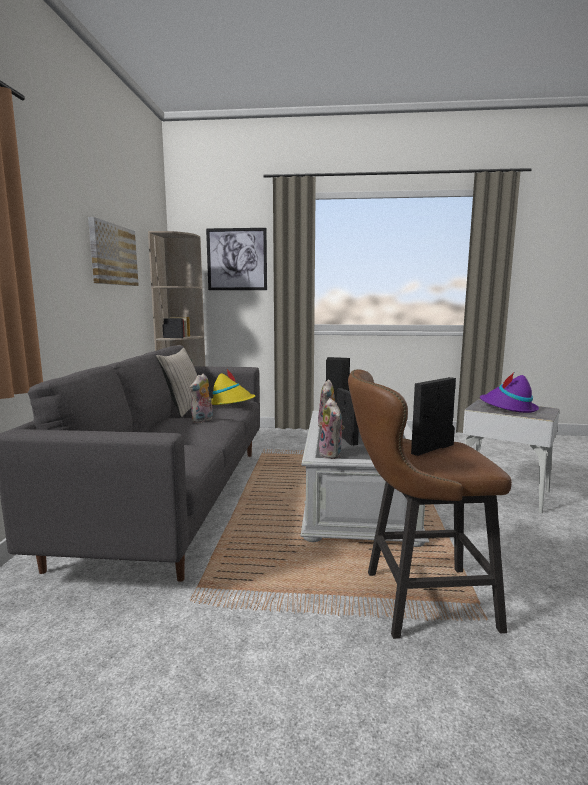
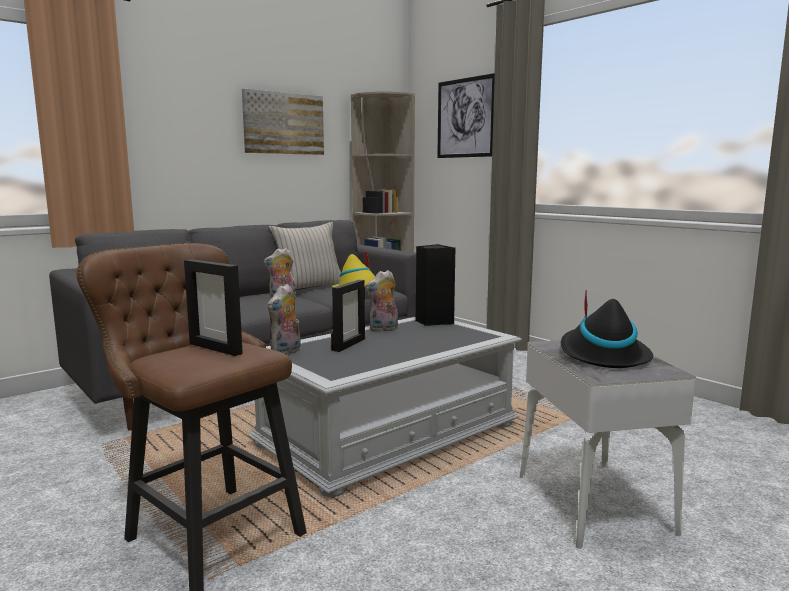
camera: 45 degrees right, 0 degrees up
picture frame [411,377,456,456] -> picture frame turned 150 degrees counterclockwise [184,259,243,356]
purple hat [480,373,539,413] -> black hat [561,293,653,368]

